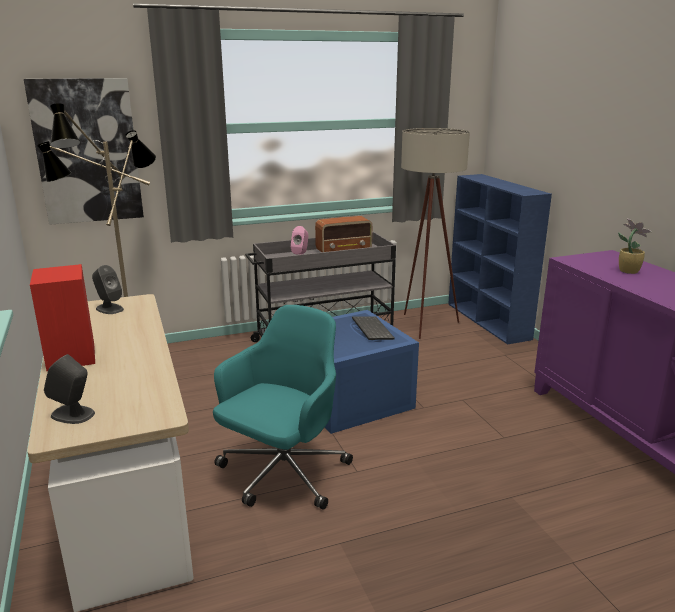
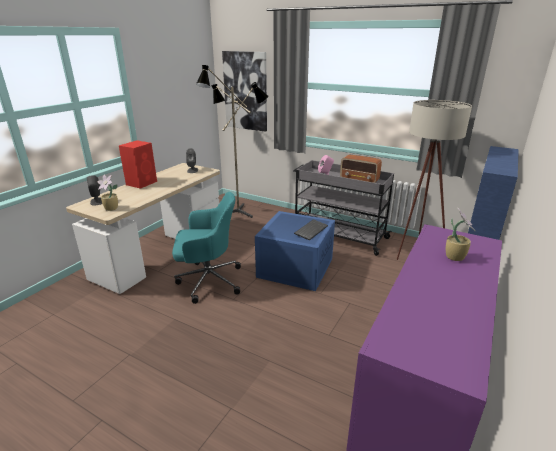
camera: 50 degrees right, 5 degrees up
none -> potted plant [97,174,118,211]

